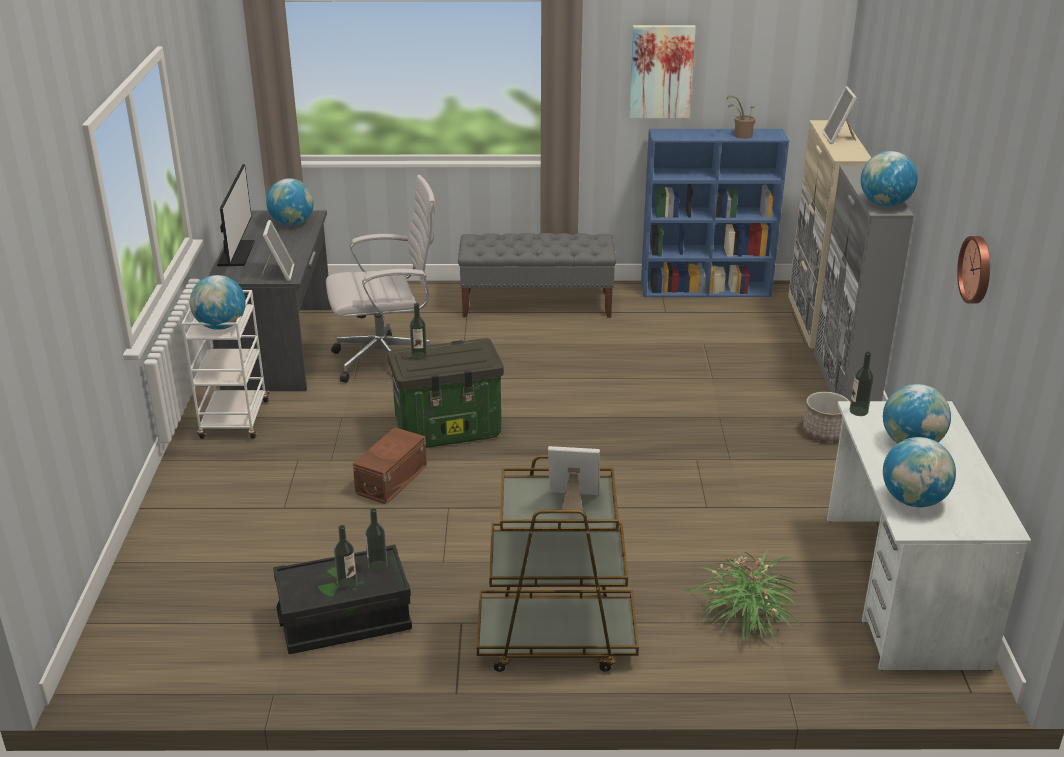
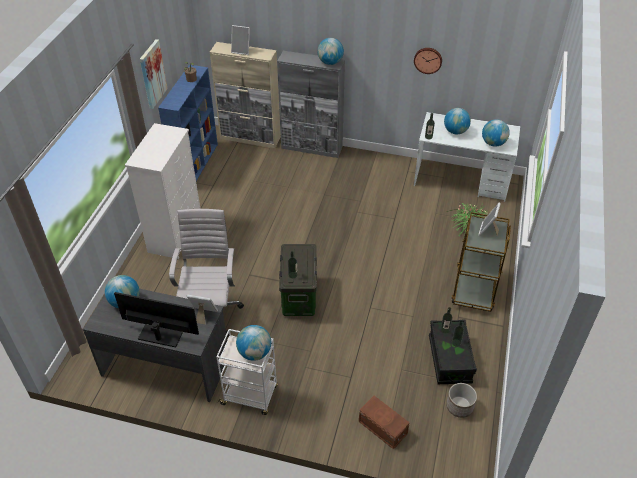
camera: 75 degrees left, 15 degrees up
brown storage box [353,427,427,505] -> brown storage box moved to [359,396,409,449]
grey bench [458,233,616,318] -> white dresser [125,123,200,259]
planter [803,392,849,442] -> planter moved to [446,383,477,418]

